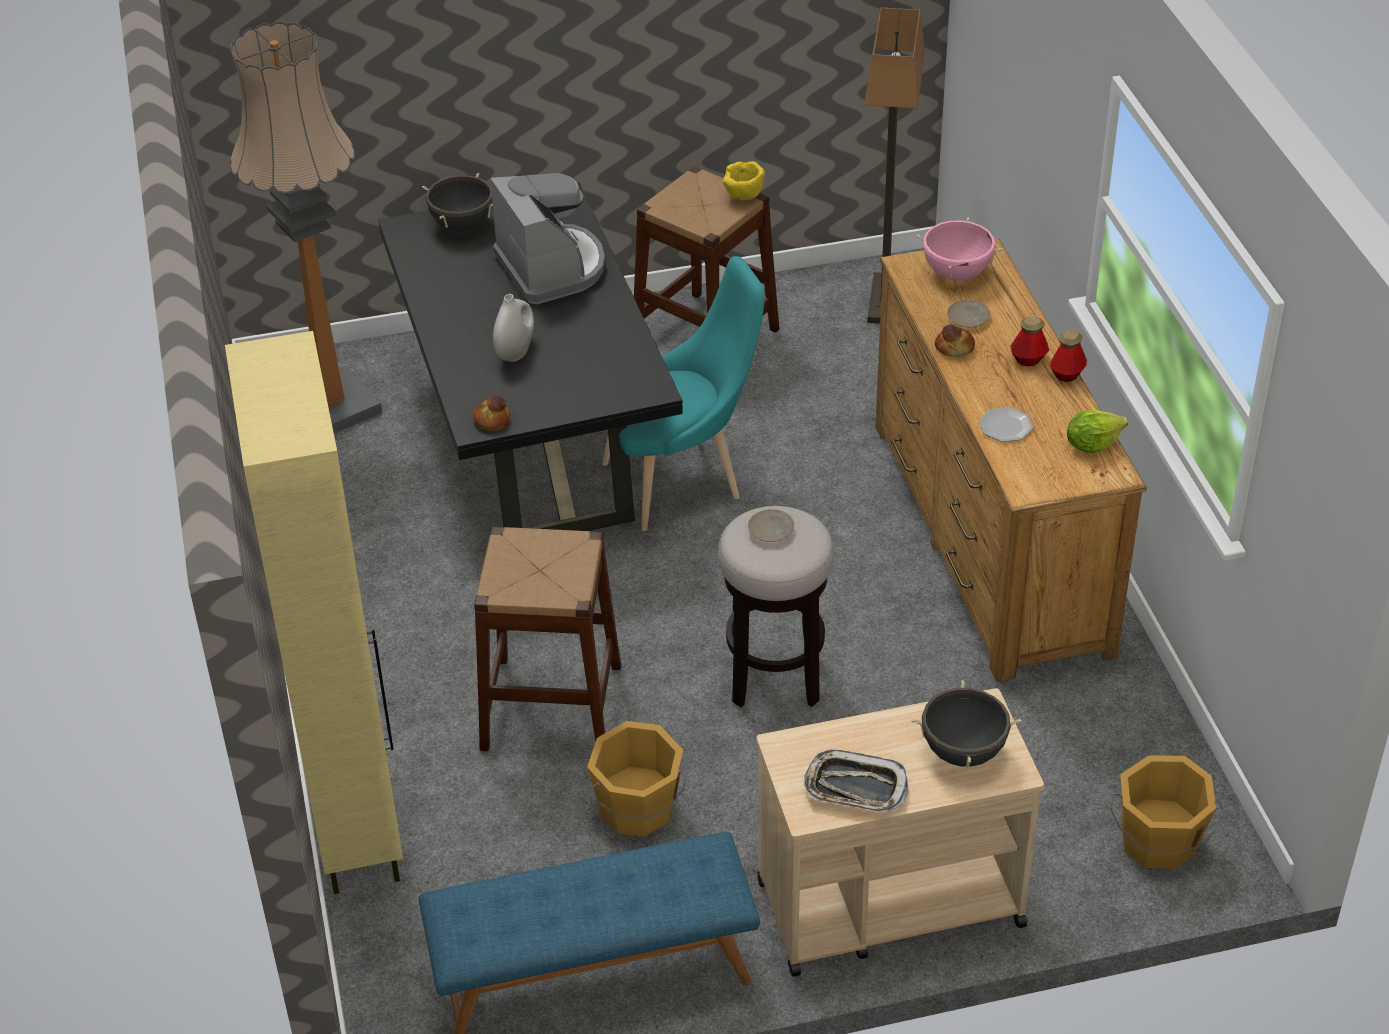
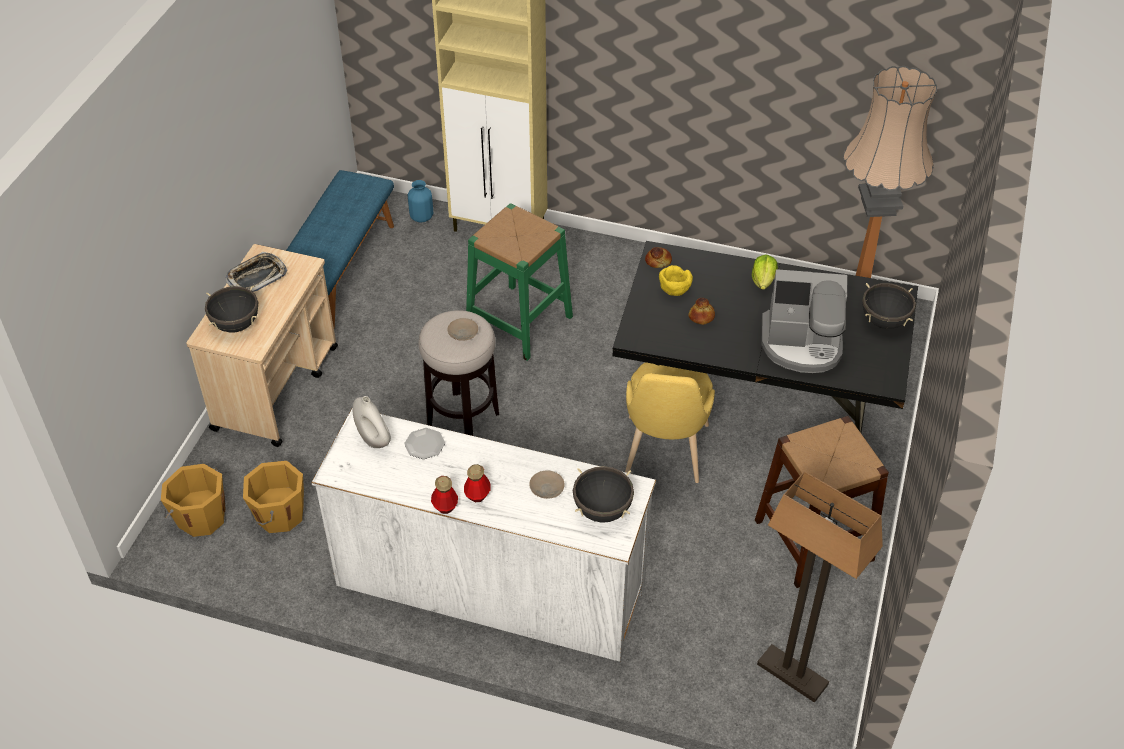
camera: 120 degrees right, 5 degrees up
brown stool [474,527,621,751] -> green stool [466,203,573,361]
white vase [493,294,534,362] -> white vase moved to [353,396,391,448]
orange bucket [587,721,687,837] -> orange bucket moved to [243,461,304,533]
turquoise chair [602,256,765,531] -> yellow chair [625,362,715,483]
yellow bowl [723,161,765,200] -> yellow bowl moved to [659,265,693,296]
brown dresser [875,238,1147,682] -> white dresser [311,407,656,662]
pink cooking pot [915,217,1003,281] -> black cooking pot [573,466,634,523]
bread [935,325,975,357] -> bread moved to [688,298,715,325]
lettuce [1067,410,1128,453] -> lettuce moved to [752,254,778,290]
none -> blue vase [408,180,433,223]

